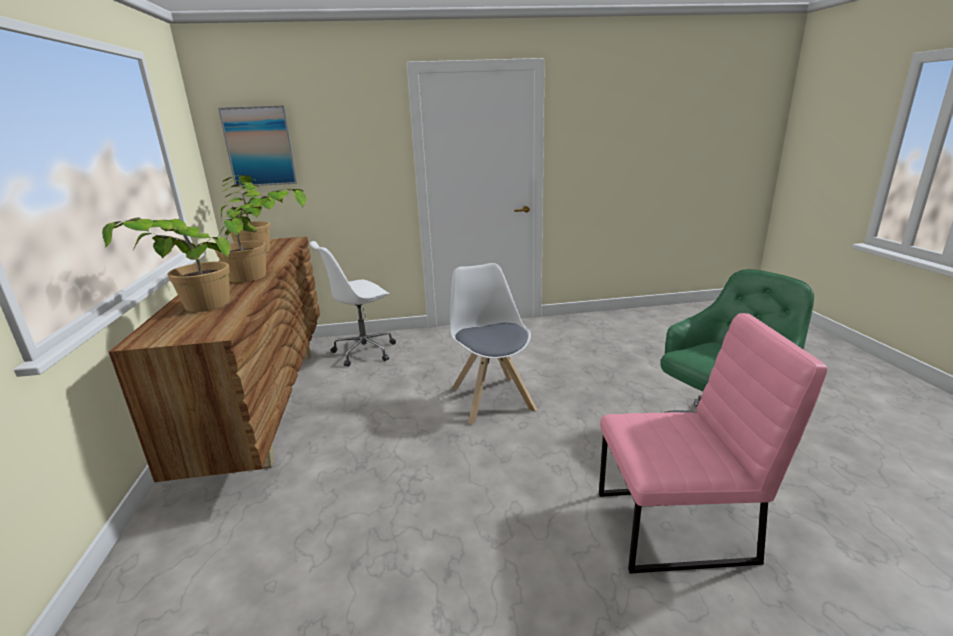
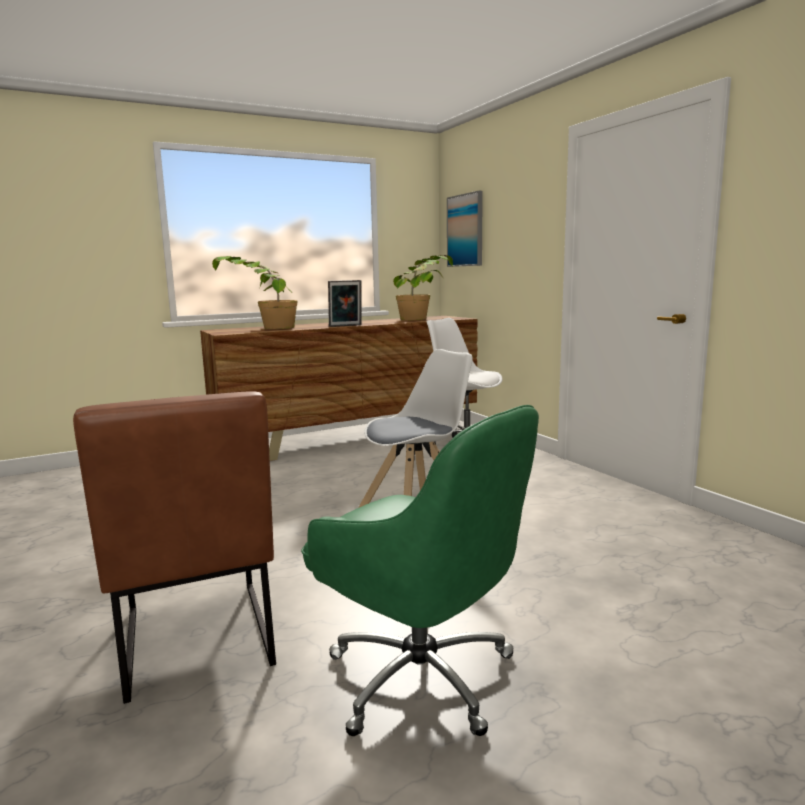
camera: 70 degrees right, 10 degrees down
potted plant [215,189,306,283] -> picture frame [328,280,362,327]
pink chair [599,313,828,574] -> brown chair [73,391,276,704]

